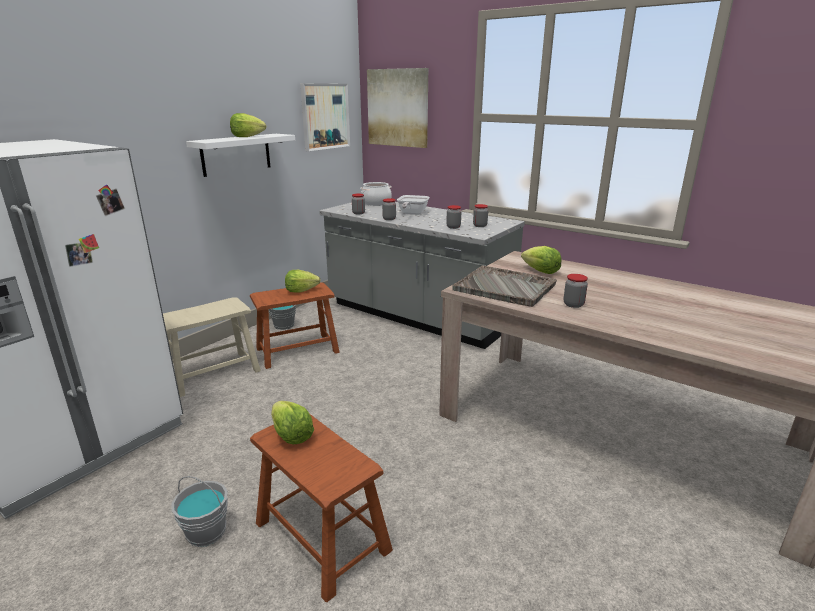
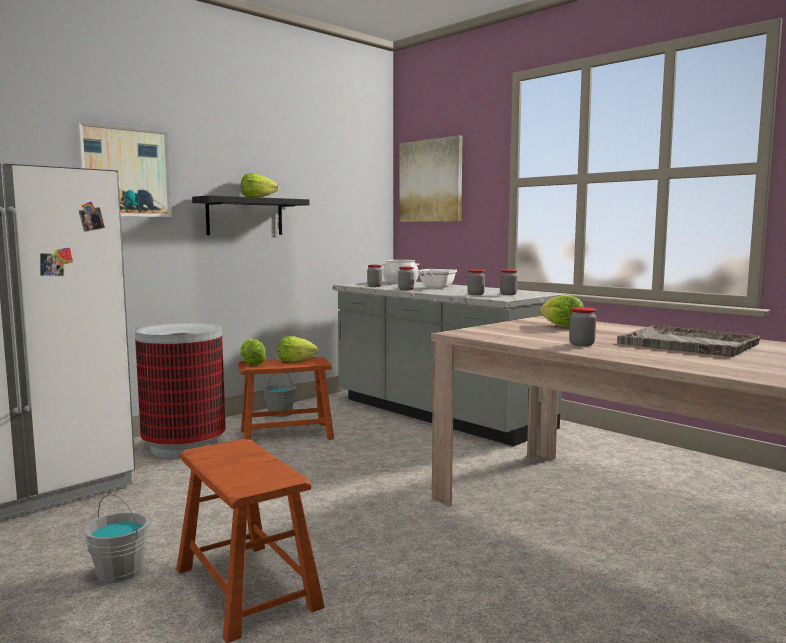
camera: 10 degrees right, 15 degrees down
beige stool [163,298,261,397] -> trash can [135,323,226,458]
white shelf [186,134,295,177] -> black shelf [192,195,309,235]
lettuce [271,401,314,444] -> lettuce moved to [240,338,266,365]
picture [300,83,350,151] -> picture moved to [77,122,172,217]
grey tray [452,266,557,307] -> grey tray moved to [617,326,760,357]

